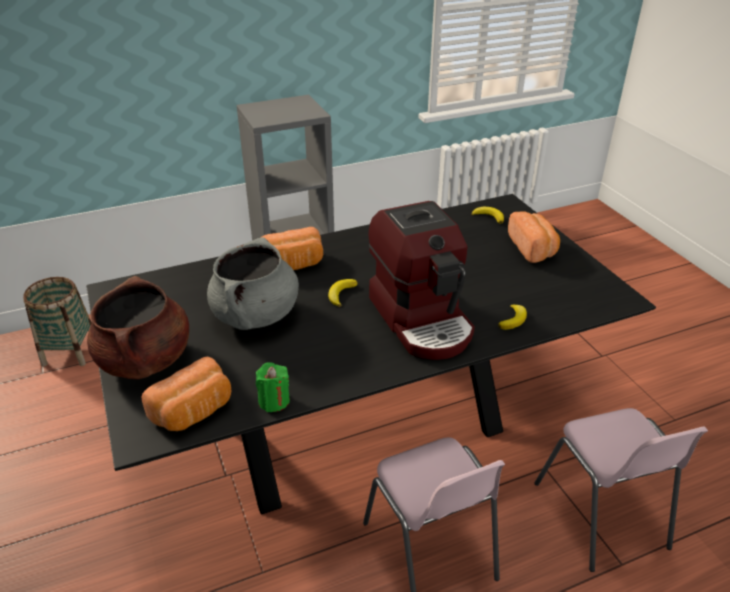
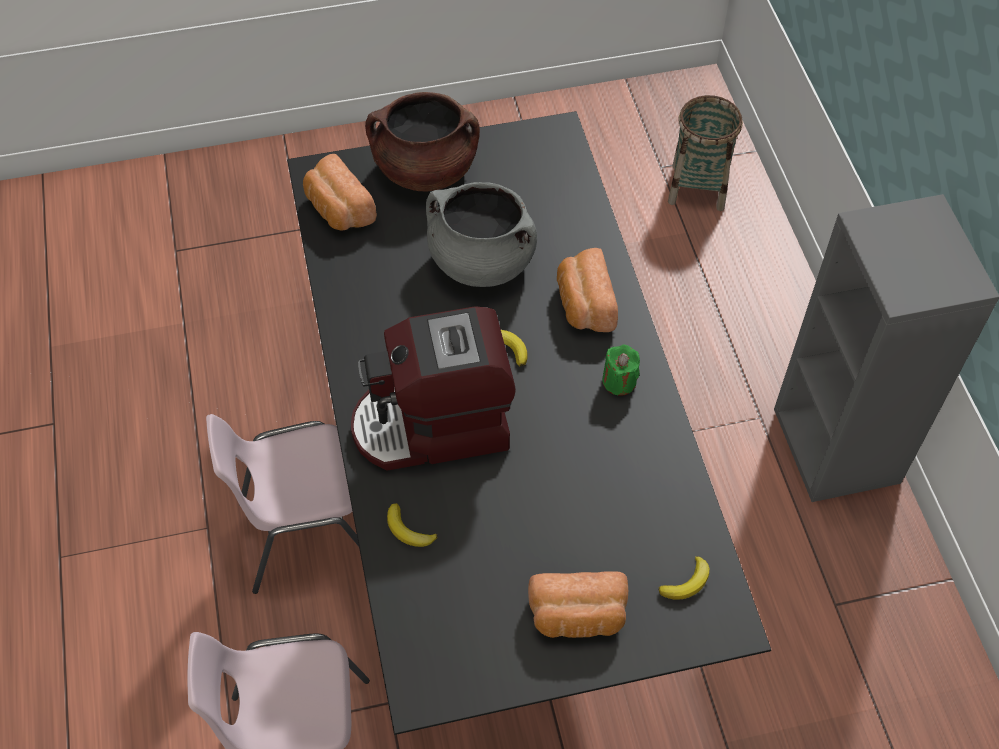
camera: 100 degrees right, 20 degrees up
green candle [256,362,290,412] -> green candle moved to [602,345,640,396]

